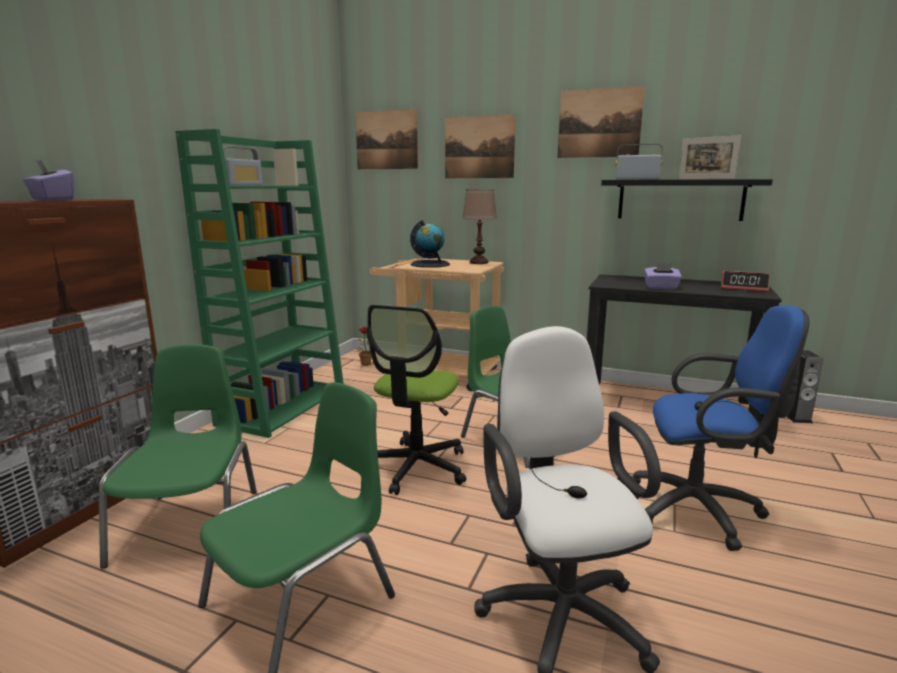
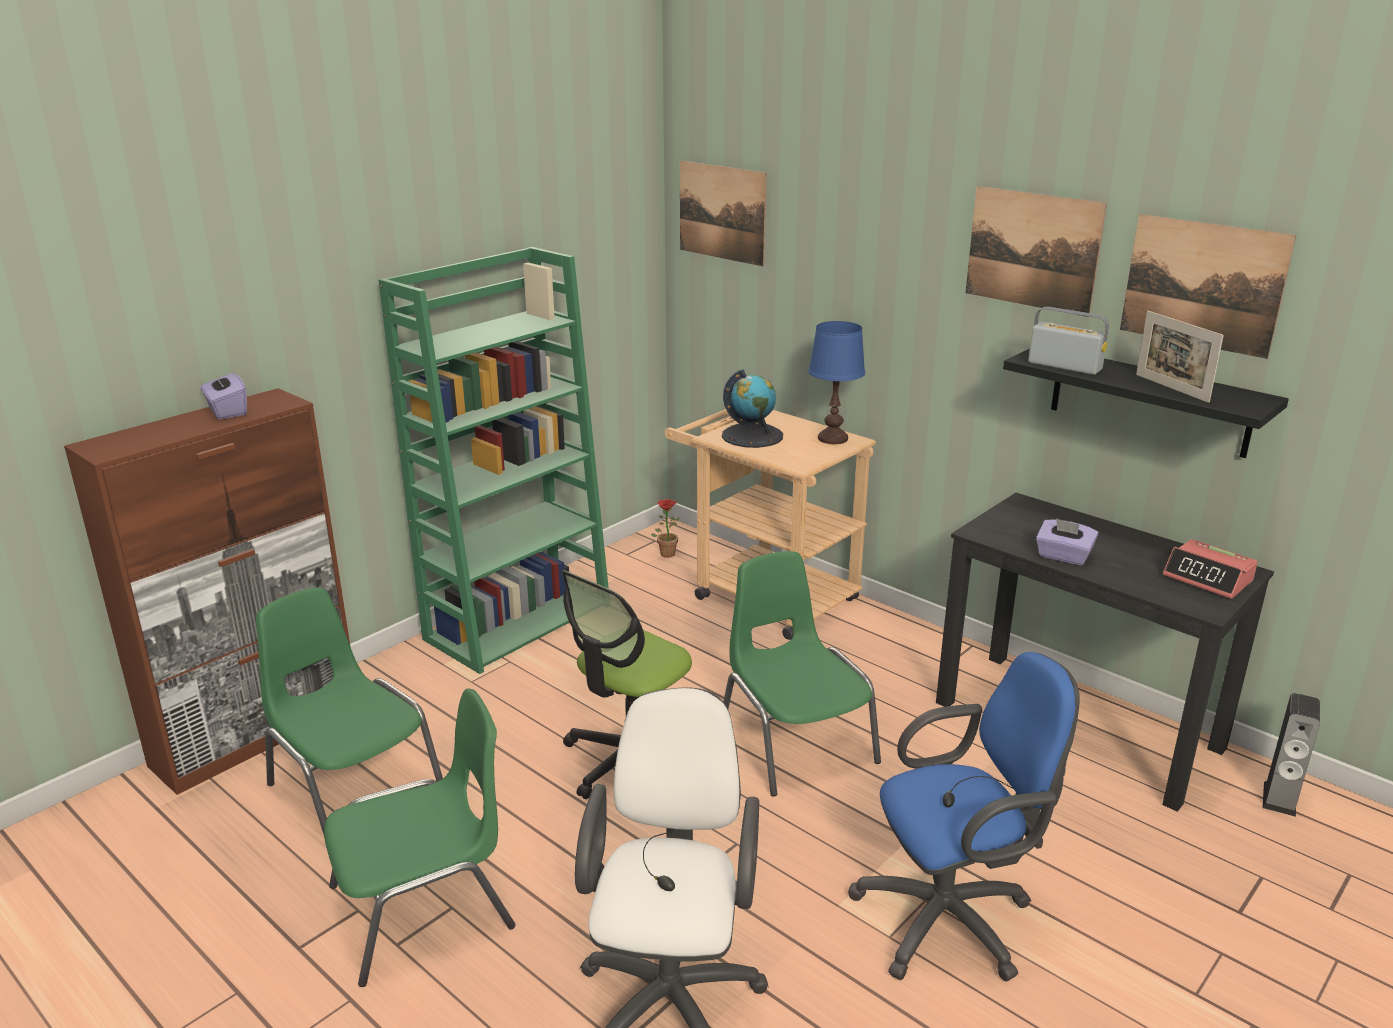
camera: 20 degrees right, 10 degrees up
green chair [99,344,257,569] -> green chair turned 60 degrees counterclockwise [256,587,443,834]
radio [223,146,263,185] -> none
picture [445,114,516,178] -> picture moved to [1120,214,1296,359]
brown table lamp [462,189,497,264] -> blue table lamp [808,321,865,444]
blue office chair [631,306,809,551] -> blue office chair turned 45 degrees counterclockwise [848,652,1080,981]

